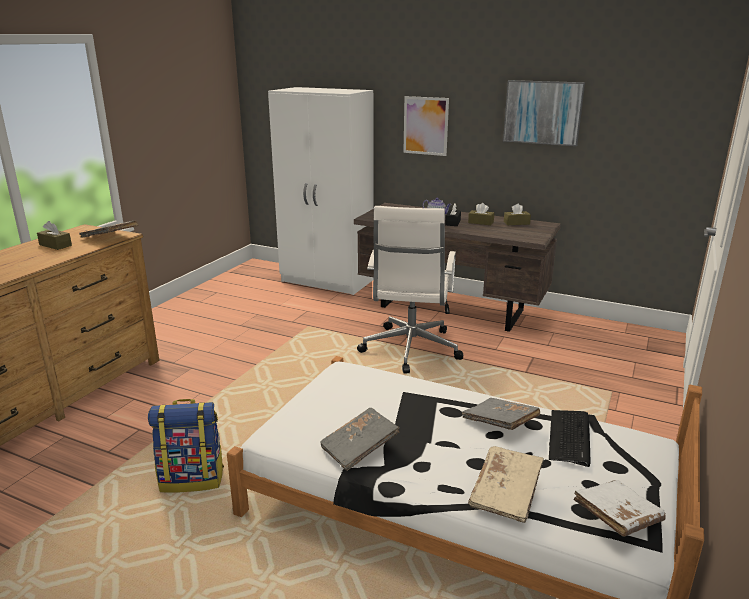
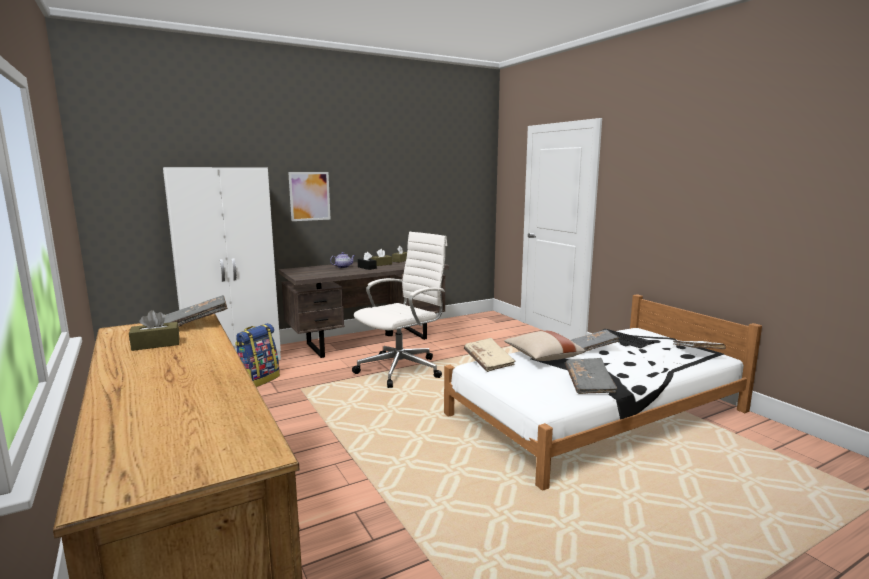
camera: 55 degrees left, 10 degrees down
backpack [148,399,224,493] -> backpack moved to [235,323,280,387]
white office chair [357,206,463,374] -> white office chair turned 90 degrees counterclockwise [352,232,447,388]
beige book [468,446,544,523] -> beige book moved to [464,338,516,372]
picture [503,80,585,146] -> none
none -> beige pillow [504,331,585,361]

